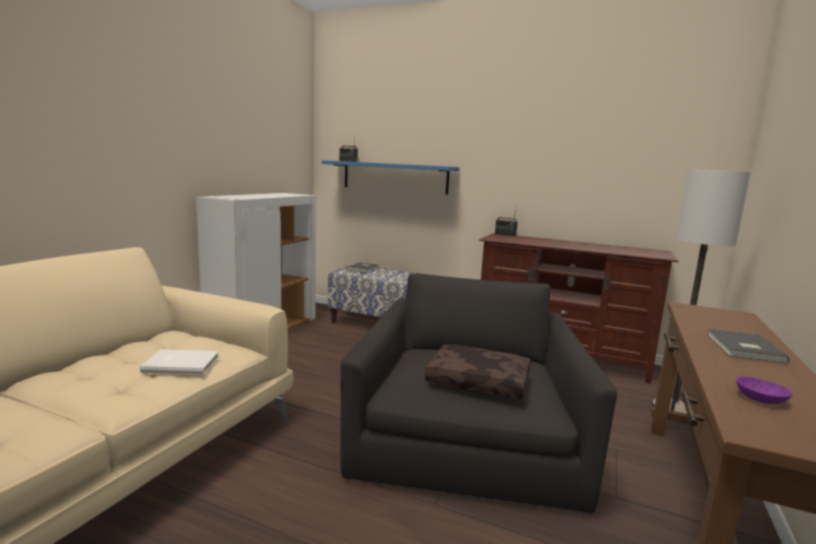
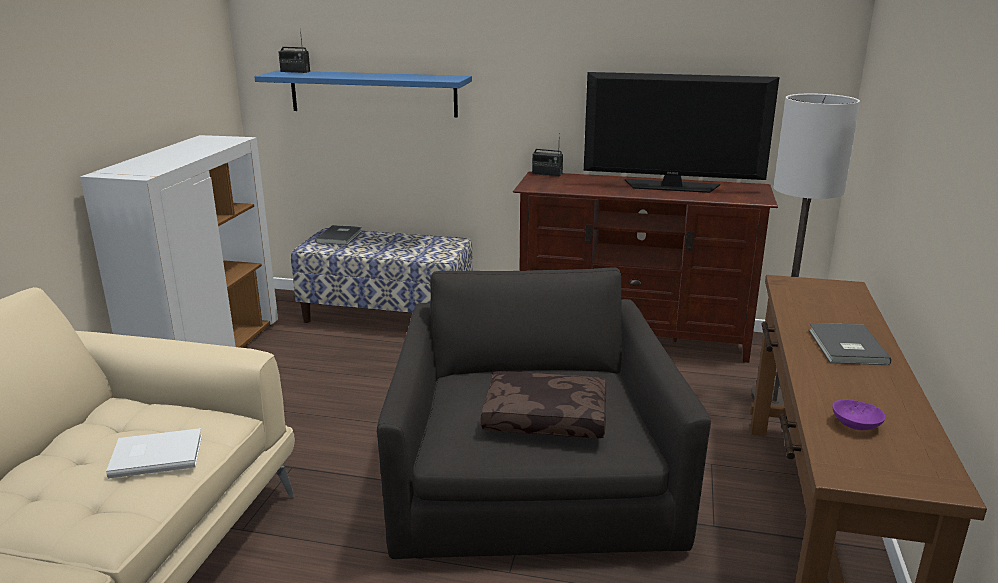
camera: 10 degrees left, 10 degrees up
none -> television [584,72,779,193]

